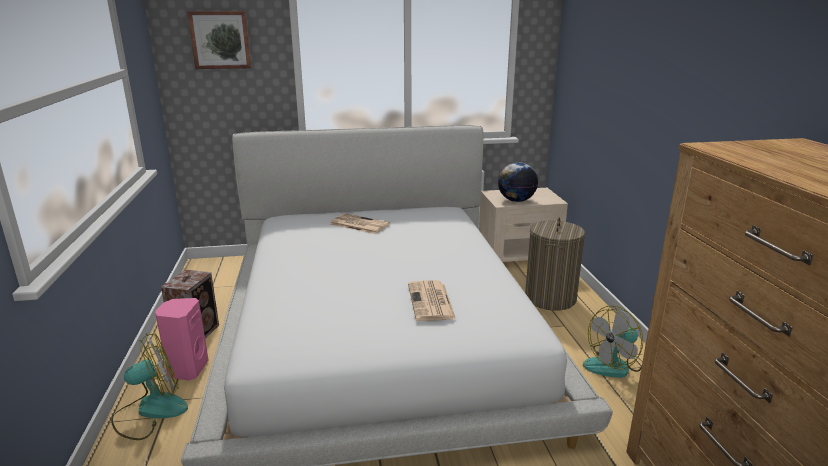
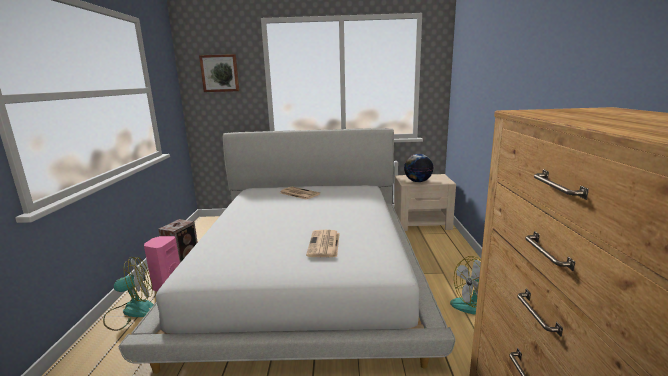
camera: 10 degrees right, 5 degrees down
laundry basket [525,217,585,311] -> none

